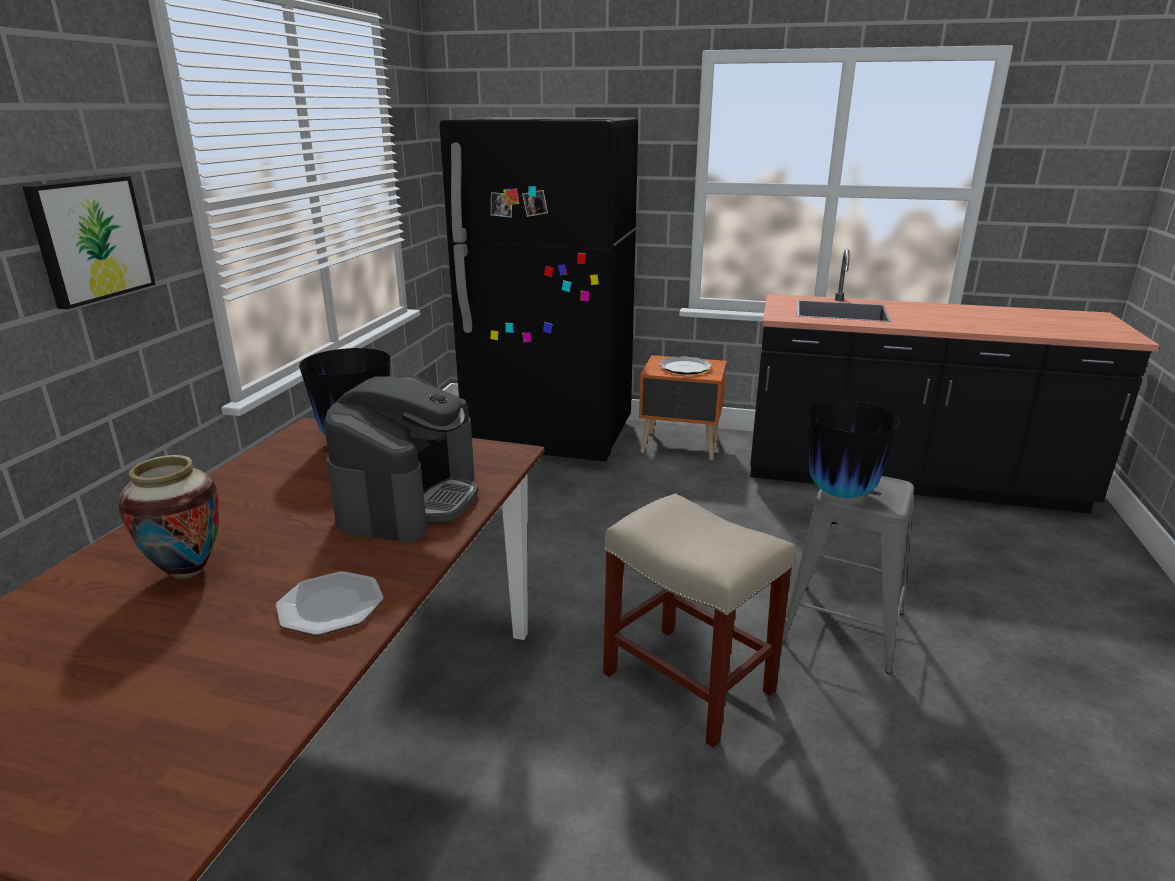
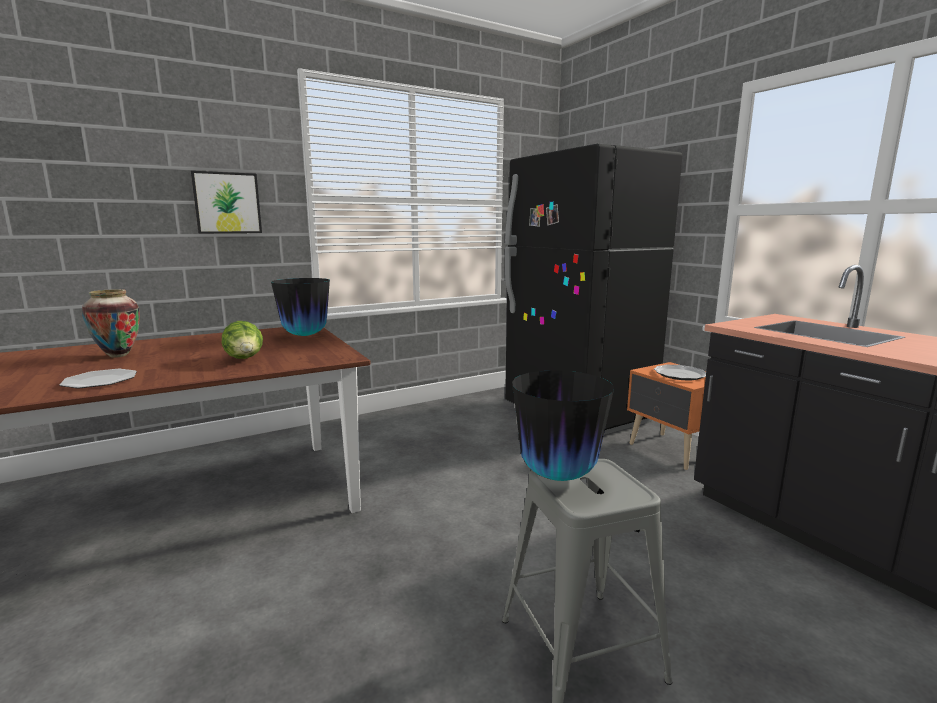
camera: 45 degrees right, 10 degrees down
coffee machine [324,376,478,542] -> lettuce [222,321,263,359]
beige stool [603,493,796,748] -> none

